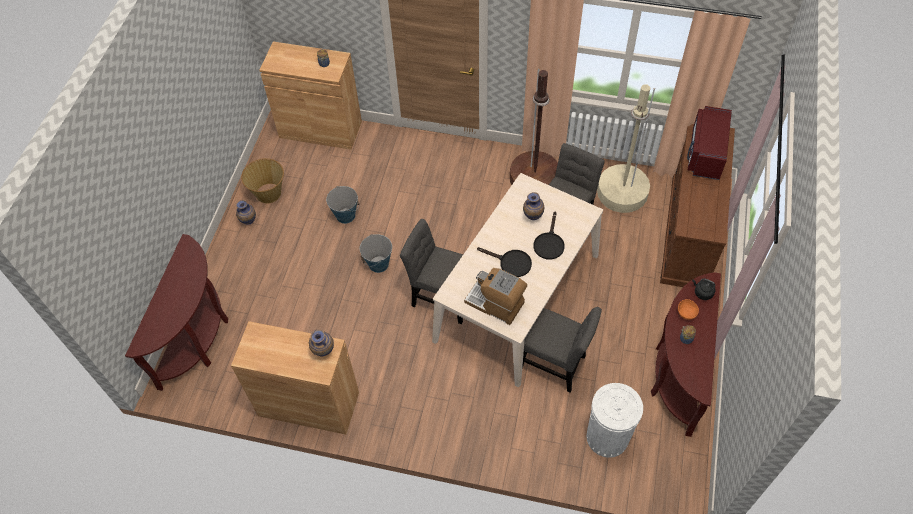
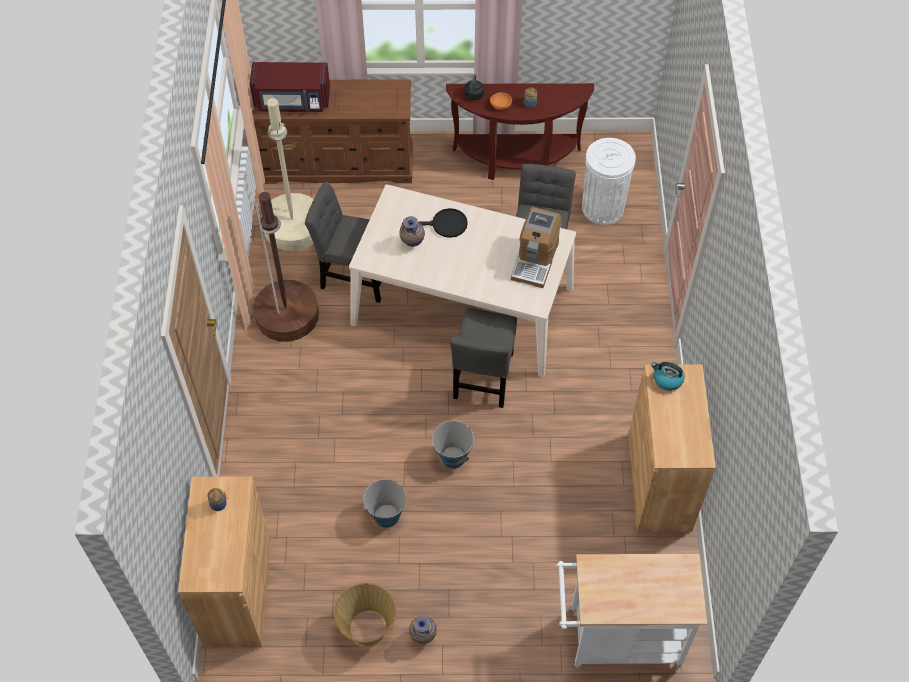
camera: 105 degrees left, 0 degrees up
brown console table [125,234,228,391] -> white cart [557,554,707,668]
vase [309,330,334,356] -> kettle [651,362,685,391]
black frying pan [477,247,532,277] -> none

